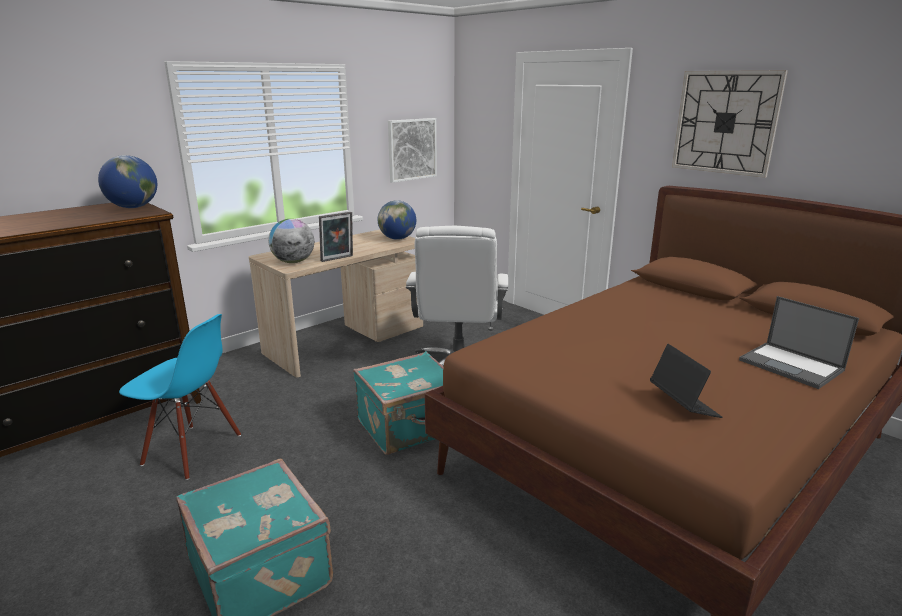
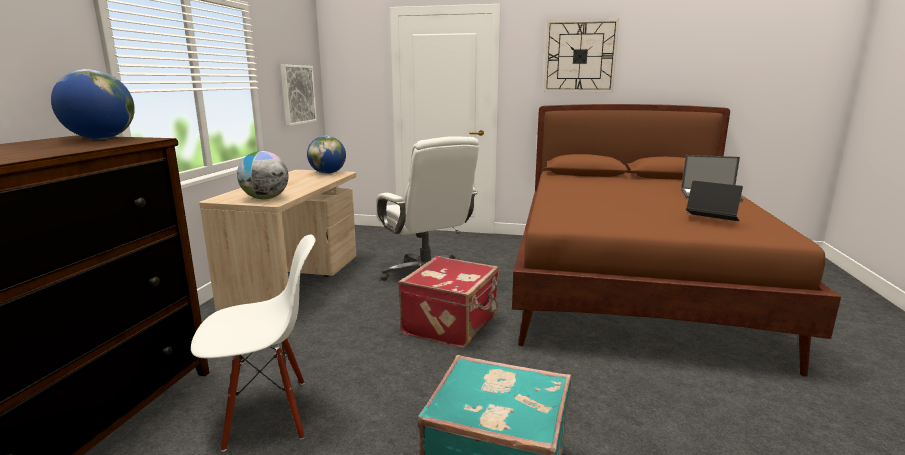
camera: 35 degrees left, 5 degrees down
blue chair [119,314,241,480] -> white chair [191,235,316,452]
picture frame [319,212,353,262] -> none
turquoise suitcase [353,351,443,455] -> red suitcase [398,256,499,348]

